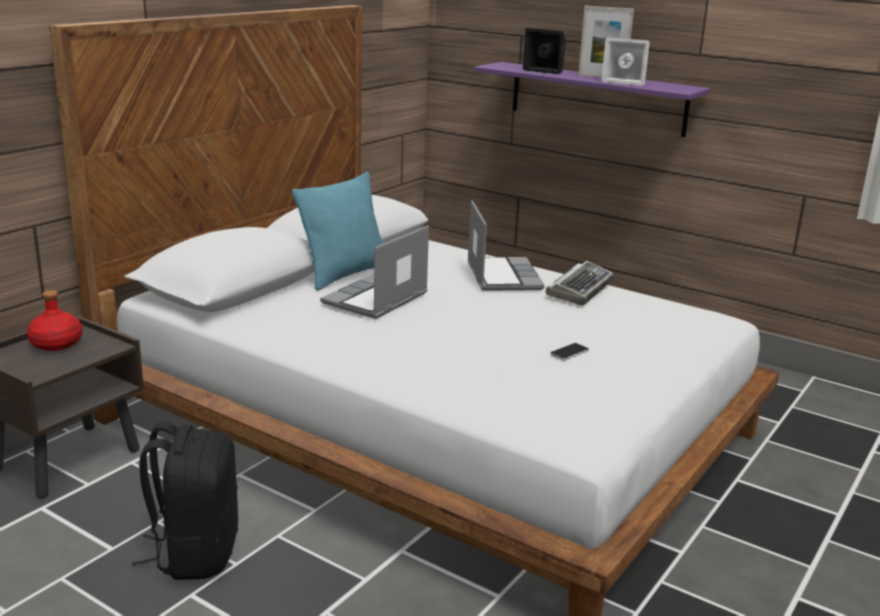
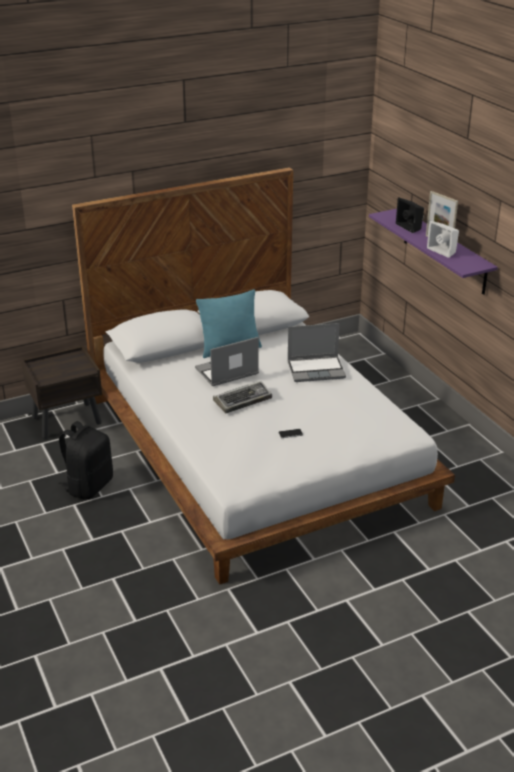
camera: 30 degrees right, 10 degrees up
red bottle [27,290,82,351] -> none
laptop [467,200,545,291] -> laptop turned 60 degrees clockwise [288,323,346,382]
keyboard [545,261,614,306] -> keyboard moved to [213,381,272,413]

